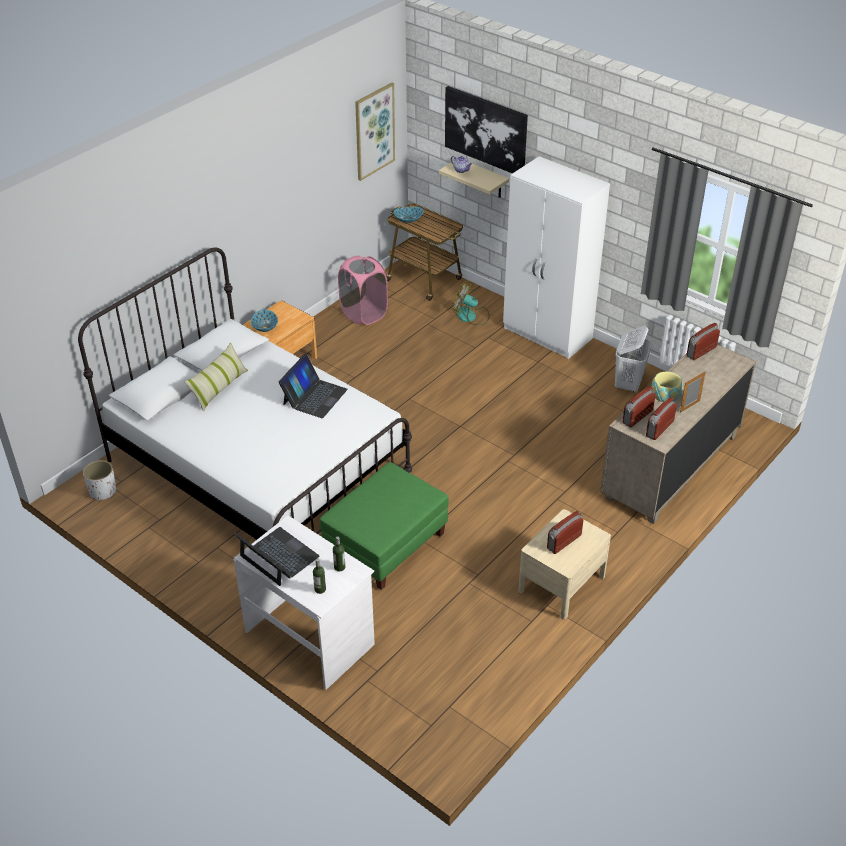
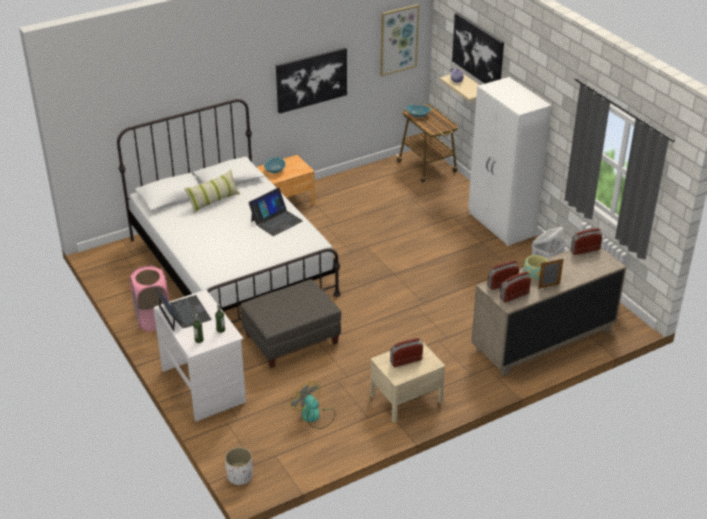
camera: 20 degrees right, 5 degrees down
white planter [83,460,116,500] -> white planter moved to [225,447,253,485]
green ottoman [320,462,449,590] -> grey ottoman [240,279,341,368]
pink laundry basket [338,256,388,325] -> pink laundry basket moved to [130,266,169,331]
fan [452,281,490,325] -> fan moved to [290,381,335,429]
none -> picture [276,48,347,114]

